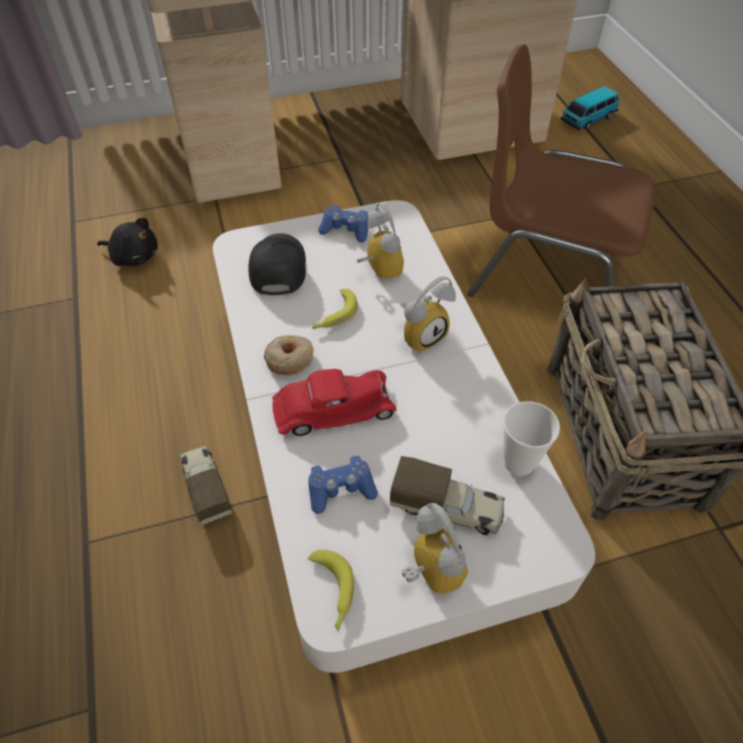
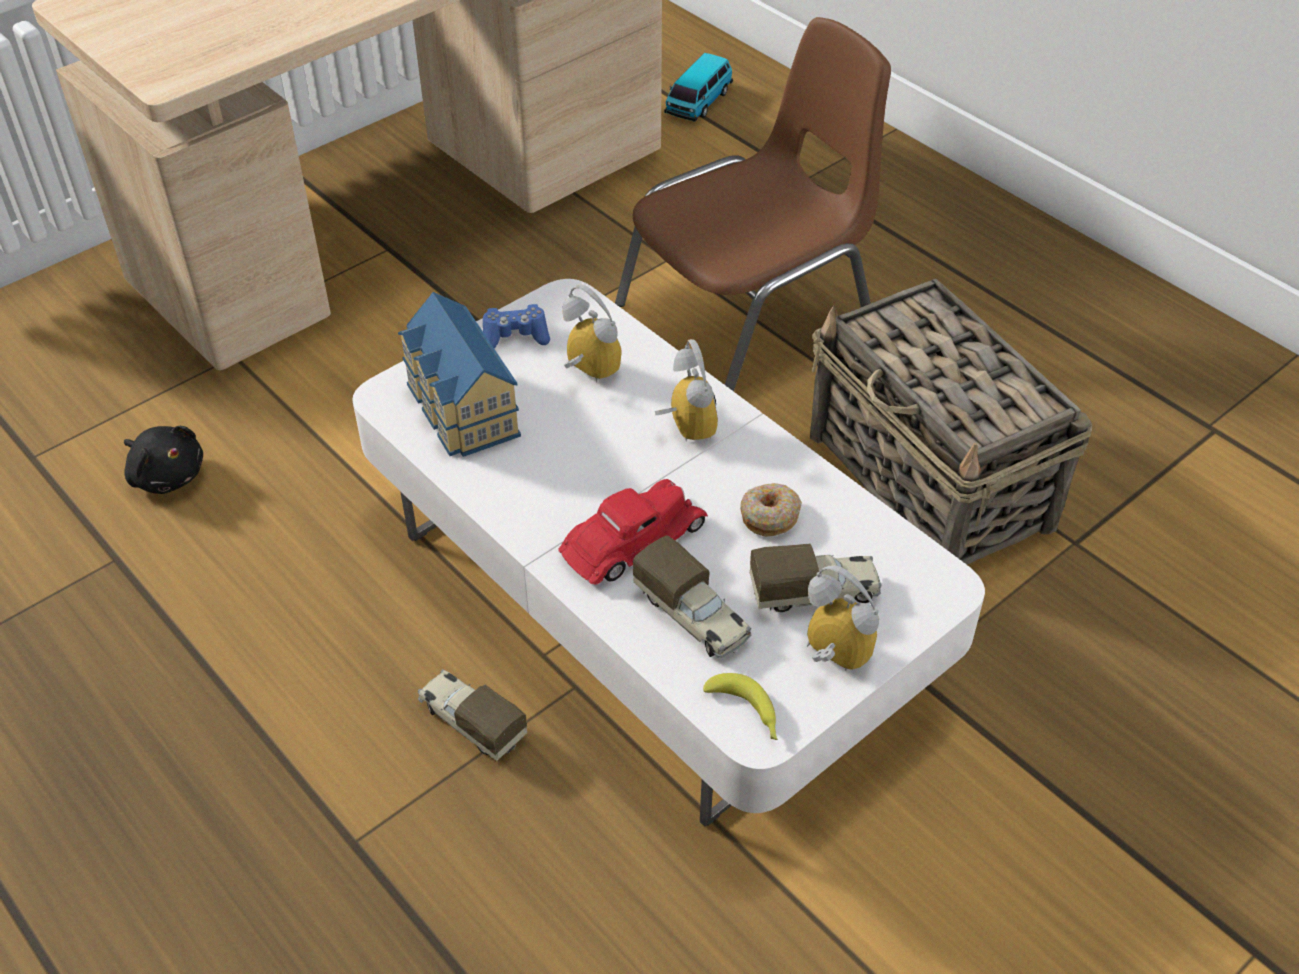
camera: 25 degrees left, 5 degrees down
black plush toy [97,217,158,266] -> black plush toy turned 45 degrees clockwise [124,426,203,494]
black cap [248,233,306,295] -> toy house [398,292,521,457]
donut [264,335,314,375] -> donut moved to [740,483,802,537]
blue game controller [308,456,378,514] -> toy truck [633,535,751,658]
banana [312,289,358,329] -> none
alarm clock [400,276,456,353] -> alarm clock turned 45 degrees counterclockwise [655,339,718,441]
brown chair [468,44,655,311] -> brown chair turned 150 degrees clockwise [615,17,891,391]
cup [503,401,560,476] -> none

